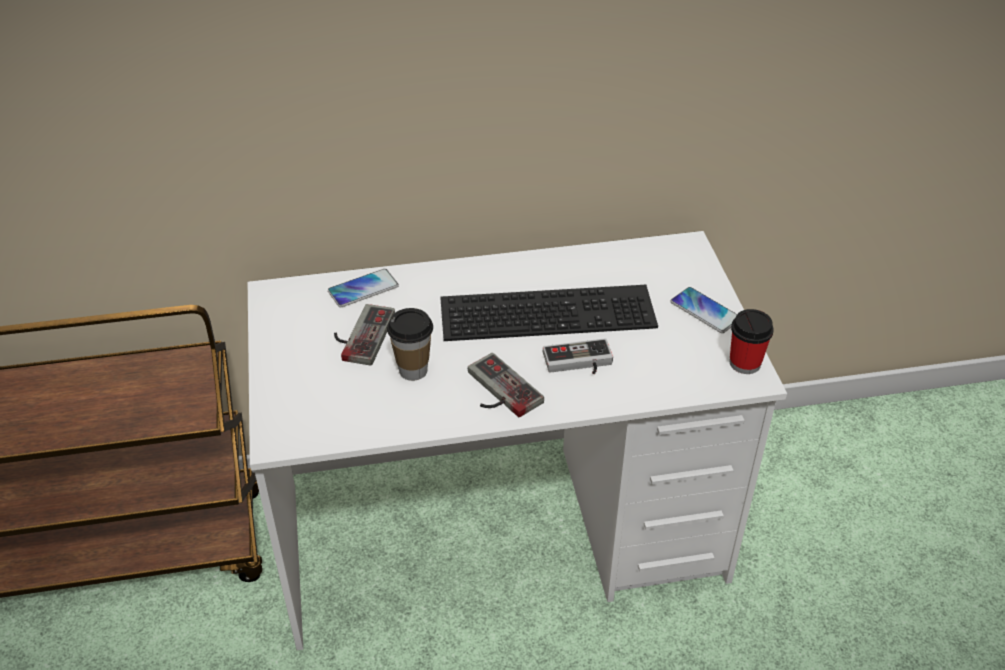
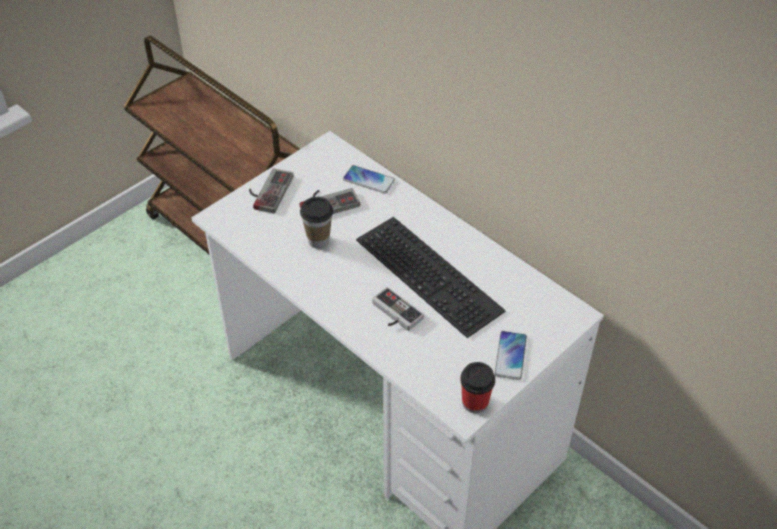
camera: 55 degrees right, 5 degrees up
game controller [468,353,544,417] -> game controller moved to [249,168,294,213]

